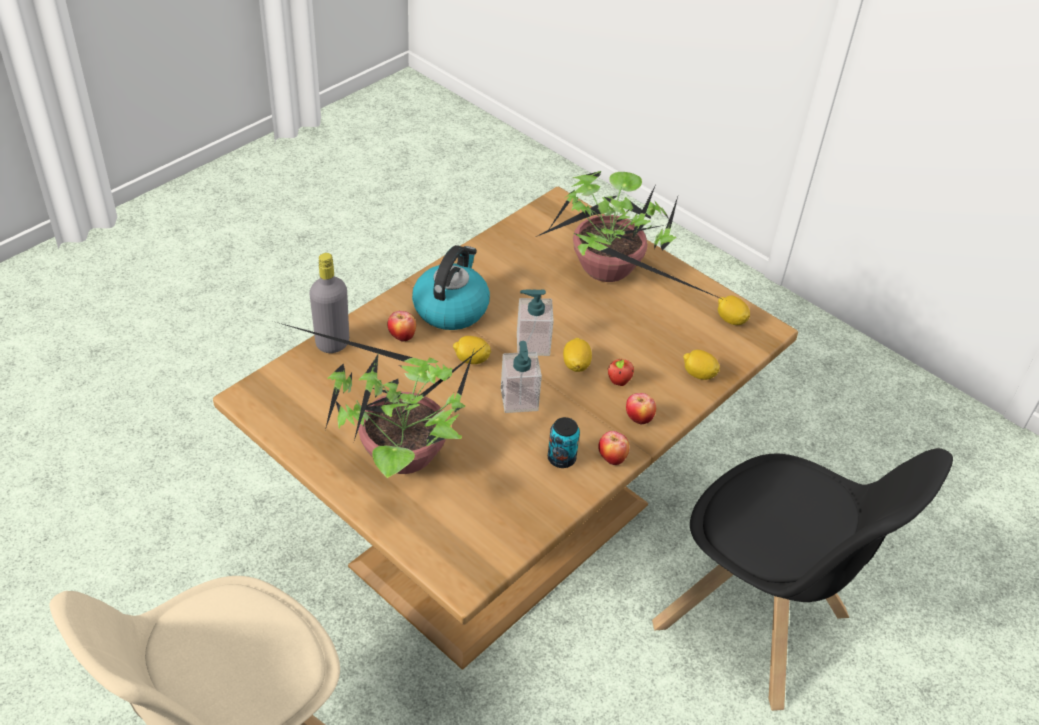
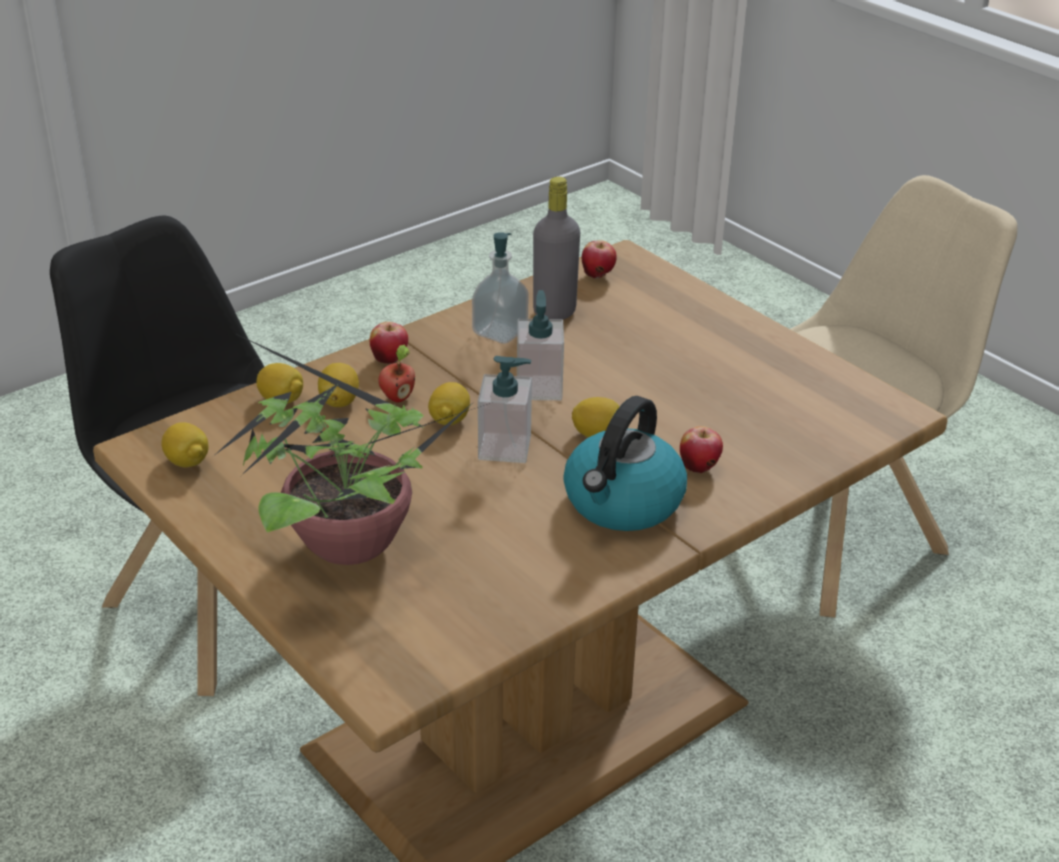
camera: 170 degrees left, 10 degrees down
potted plant [276,322,484,478] -> none
grey bottle [309,253,349,353] -> grey bottle moved to [533,177,580,319]
can [548,417,580,468] -> soap dispenser [472,232,529,344]
apple [598,431,629,465] -> apple moved to [582,240,617,279]
none -> lemon [318,363,359,407]

